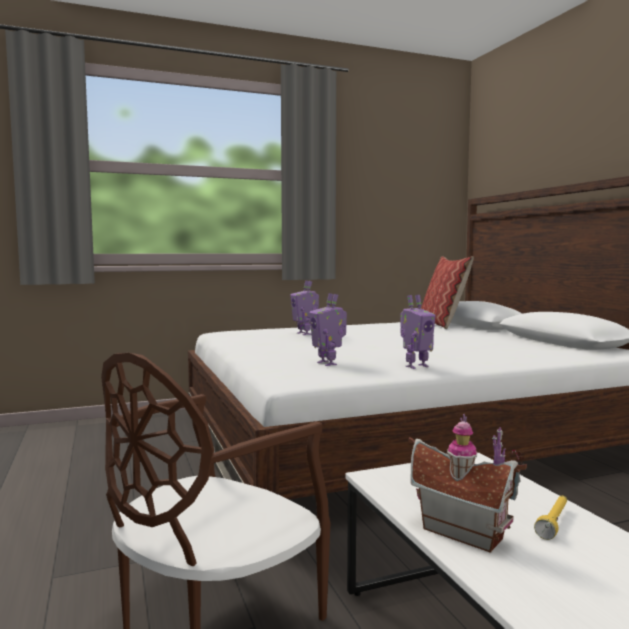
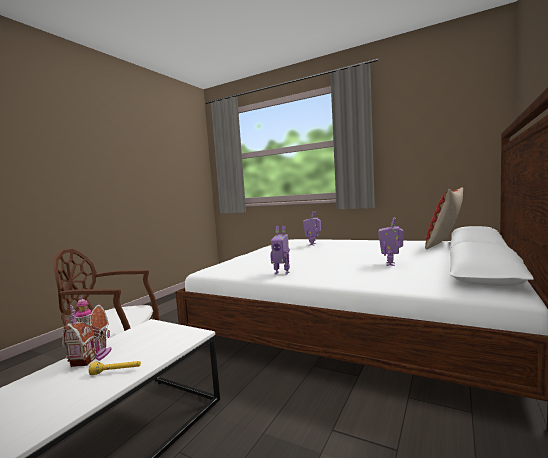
camera: 50 degrees right, 0 degrees up
toy robot [309,293,347,366] -> toy robot moved to [378,218,403,266]

